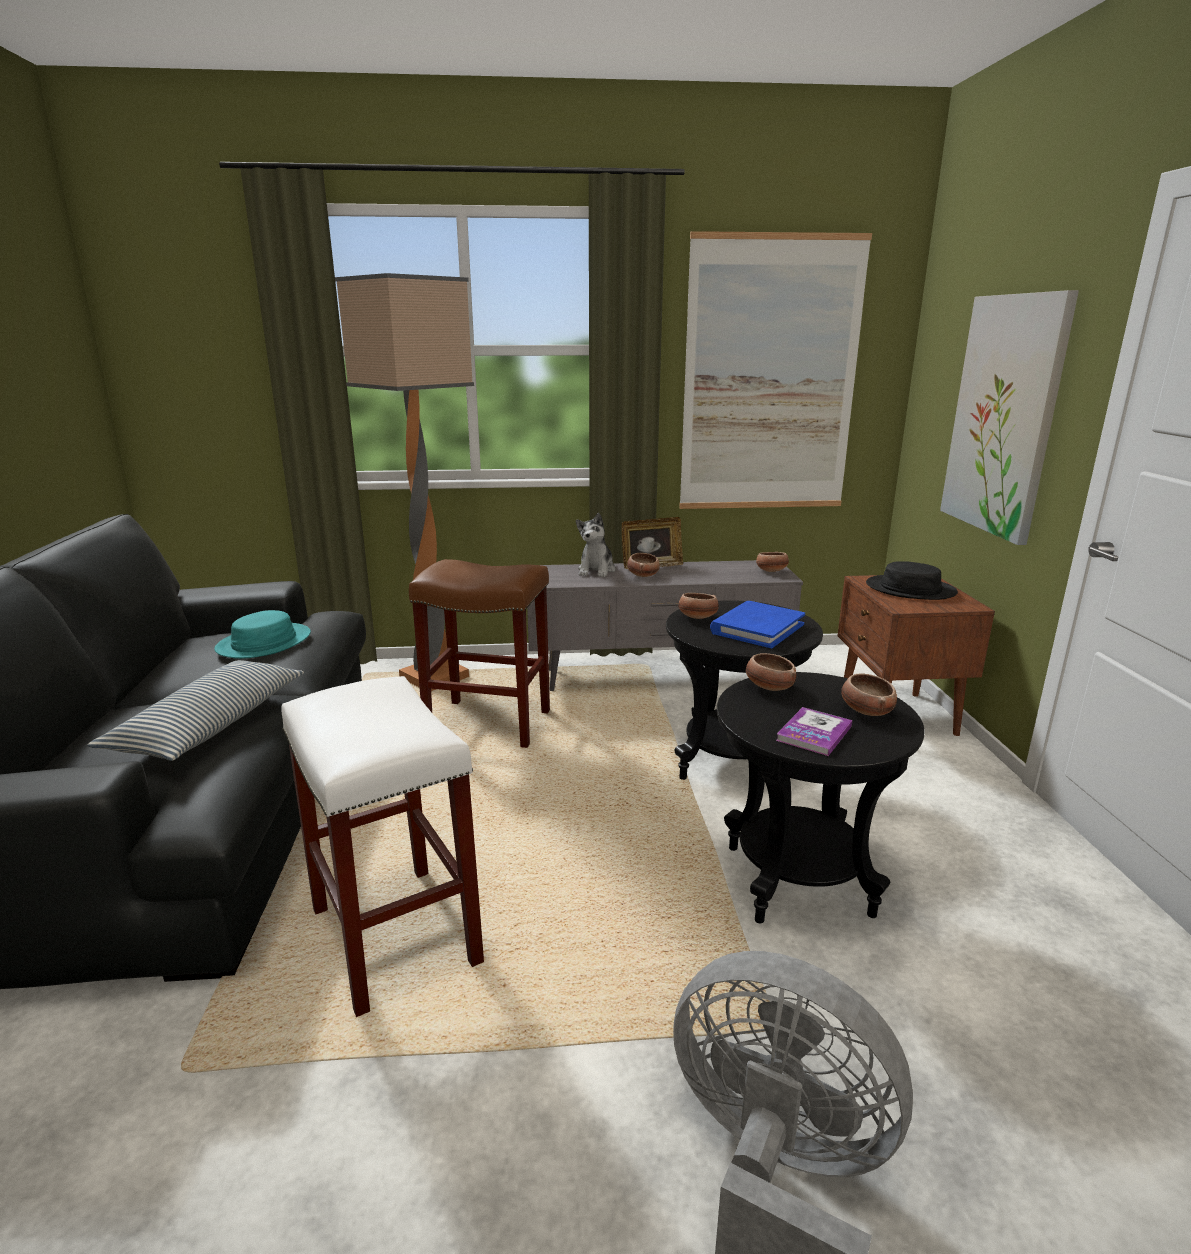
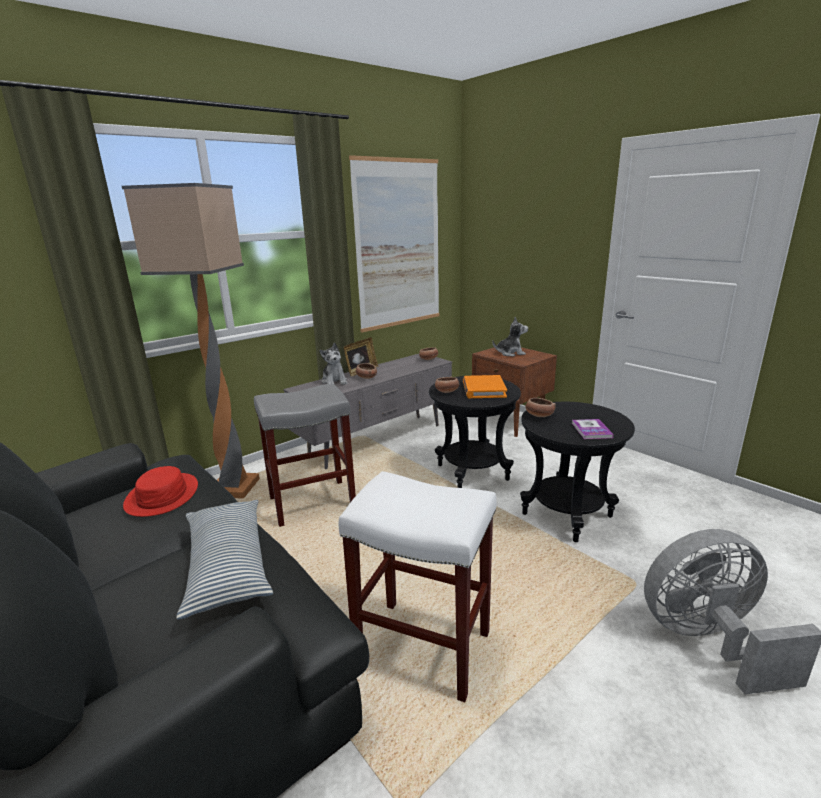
camera: 35 degrees left, 0 degrees up
turquoise hat [214,610,311,659] -> red hat [123,466,198,517]
brown stool [409,559,550,748] -> grey stool [254,384,356,527]
blue book [710,601,805,648] -> orange book [463,375,507,398]
bowl [841,674,897,716] -> none
black hat [866,561,958,600] -> plush toy [492,317,528,356]
picture [940,290,1079,545] -> none

